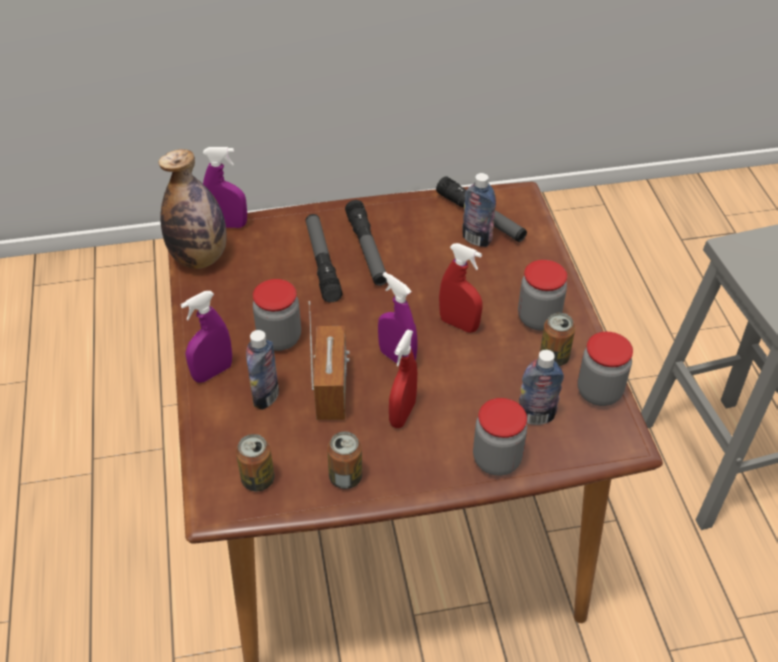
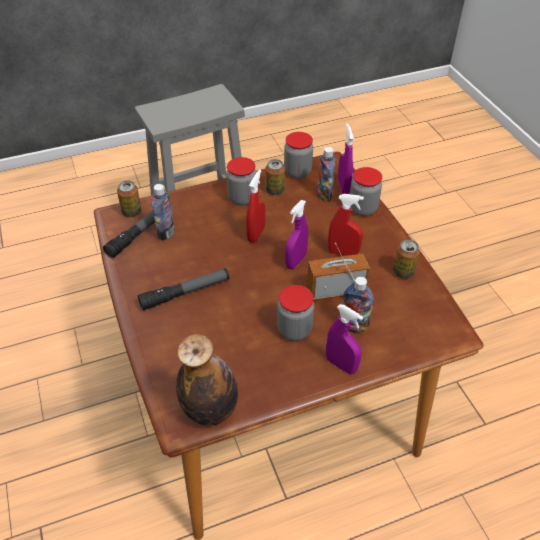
camera: 100 degrees left, 0 degrees up
purple spray bottle [203,147,247,228] -> purple spray bottle moved to [338,123,354,194]
can [236,434,275,491] -> can moved to [117,181,141,217]
flashlight [306,214,343,302] -> none

